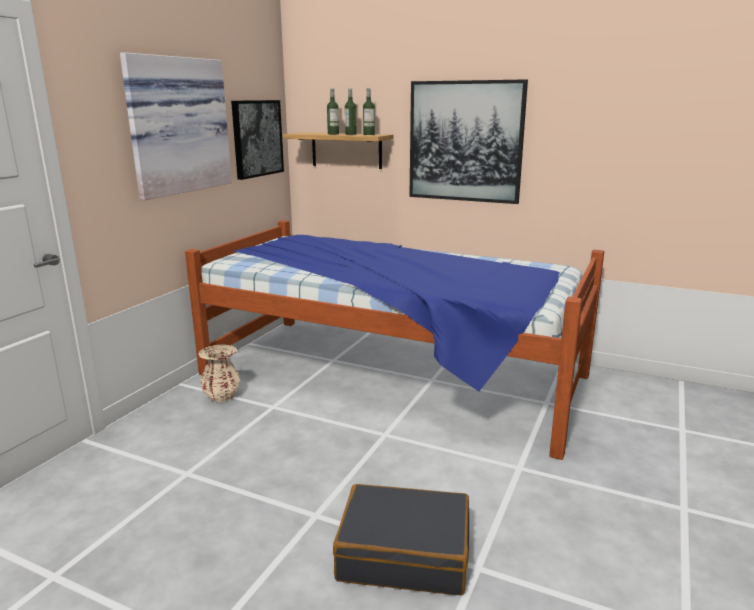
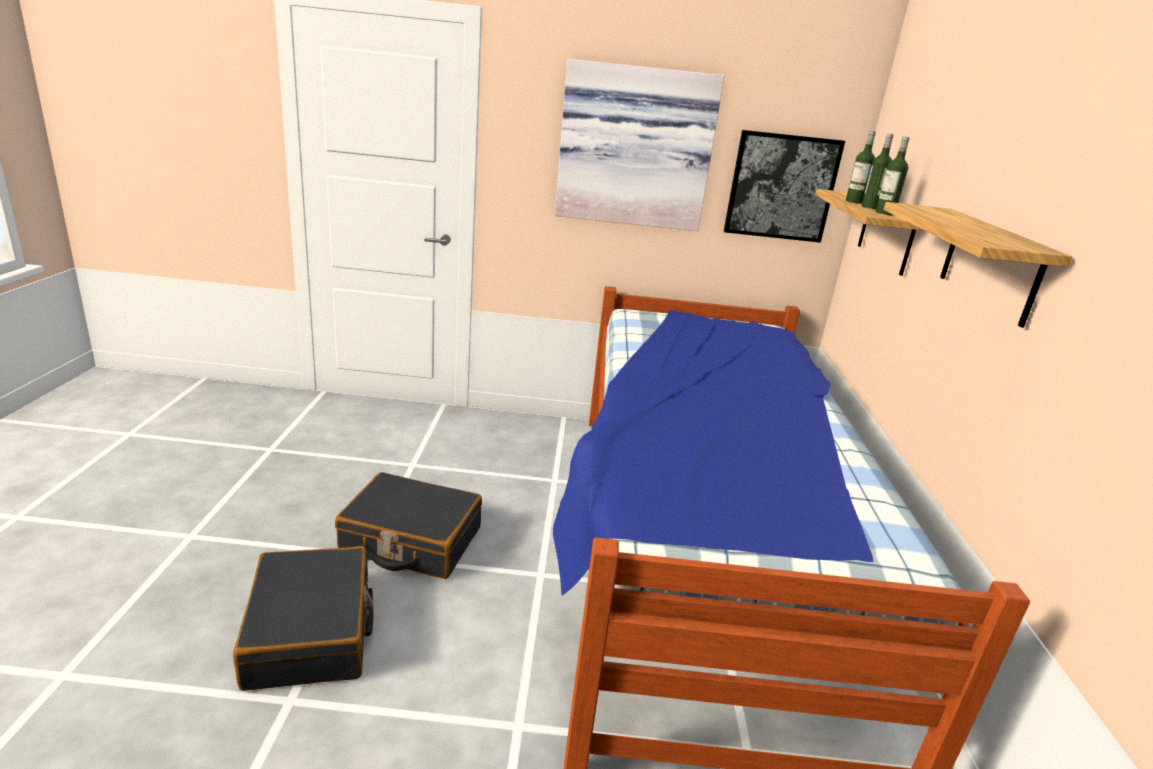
camera: 65 degrees right, 5 degrees up
beige vase [198,345,240,402] -> none
picture [409,79,528,204] -> shelf [884,202,1072,328]
none -> black suitcase [335,472,482,579]

